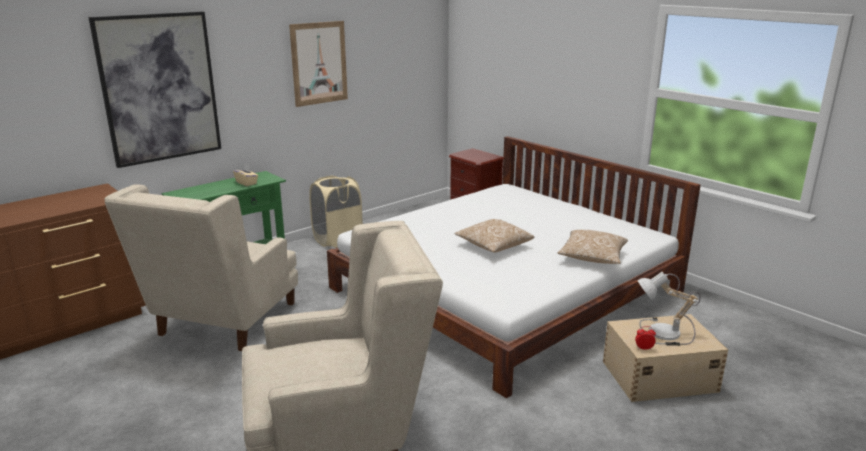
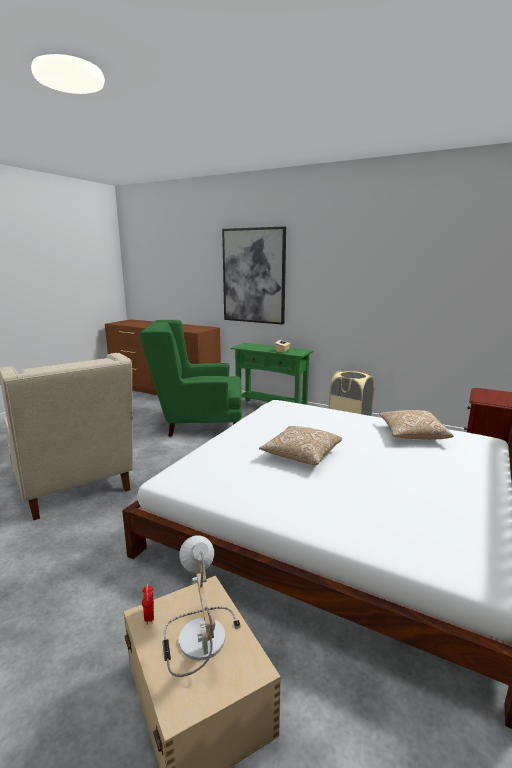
camera: 70 degrees right, 5 degrees down
beige armchair [104,184,298,351] -> green armchair [139,320,242,436]
picture [289,21,348,107] -> none
pillow [558,230,628,264] -> pillow moved to [379,410,453,440]

